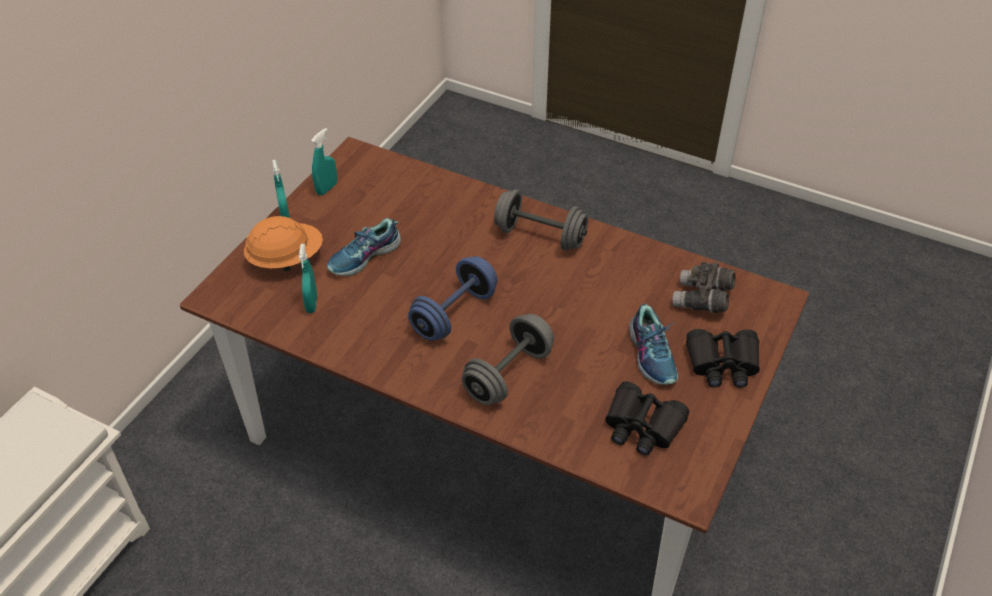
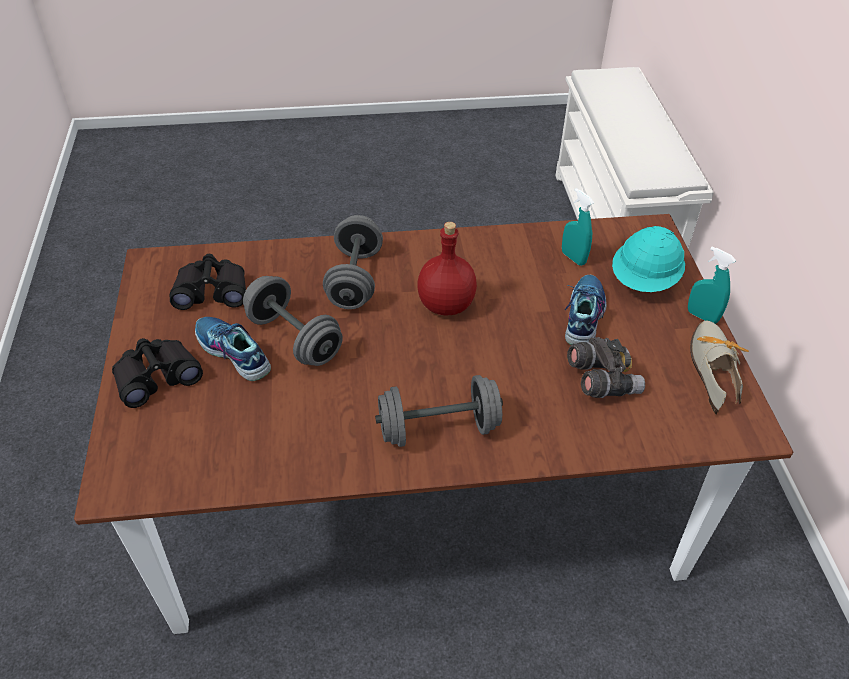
camera: 145 degrees right, 0 degrees up
orange hard hat [244,216,323,272] -> turquoise hard hat [612,226,685,292]
turquoise spray bottle [311,128,337,196] -> shoe [690,321,749,415]
blue dumbbell [408,256,498,341] -> red bottle [417,222,477,315]
grey binoculars [673,262,736,313] -> grey binoculars moved to [567,337,645,398]
none -> grey dumbbell [243,276,343,366]

